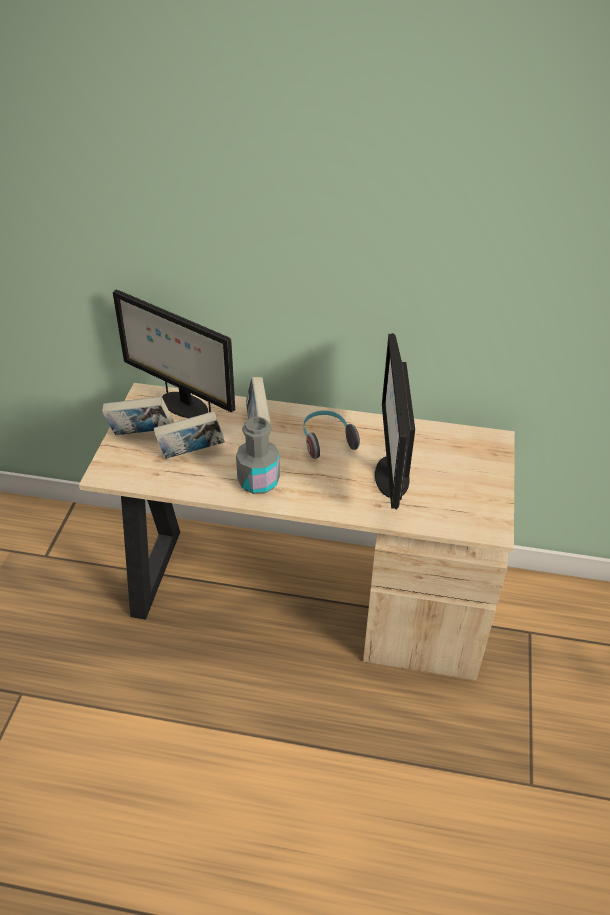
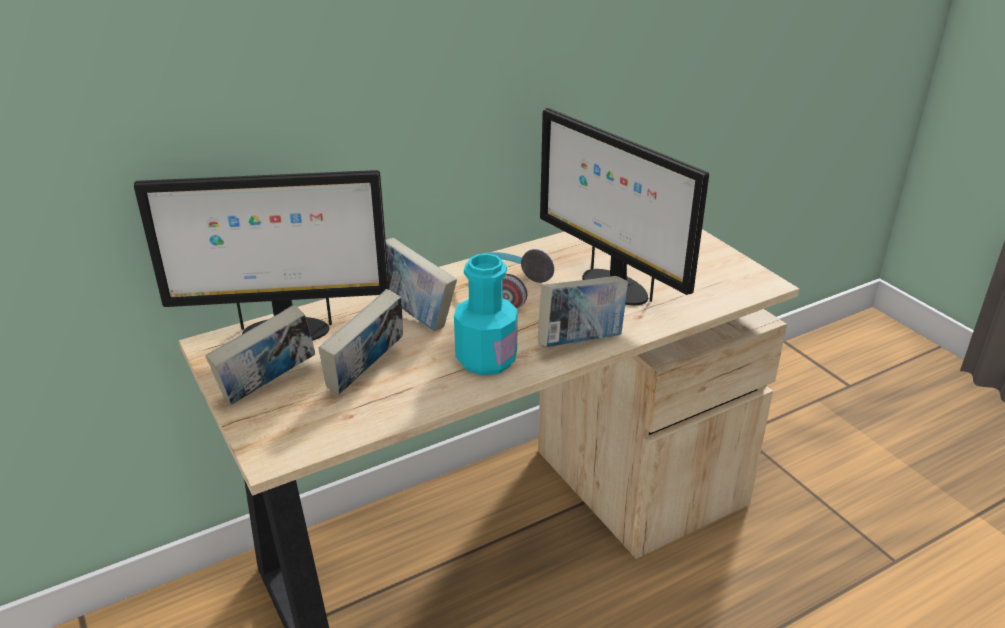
camera: 40 degrees left, 10 degrees down
grey bottle [236,417,280,494] -> turquoise bottle [454,253,518,376]
none -> book [538,276,628,347]

